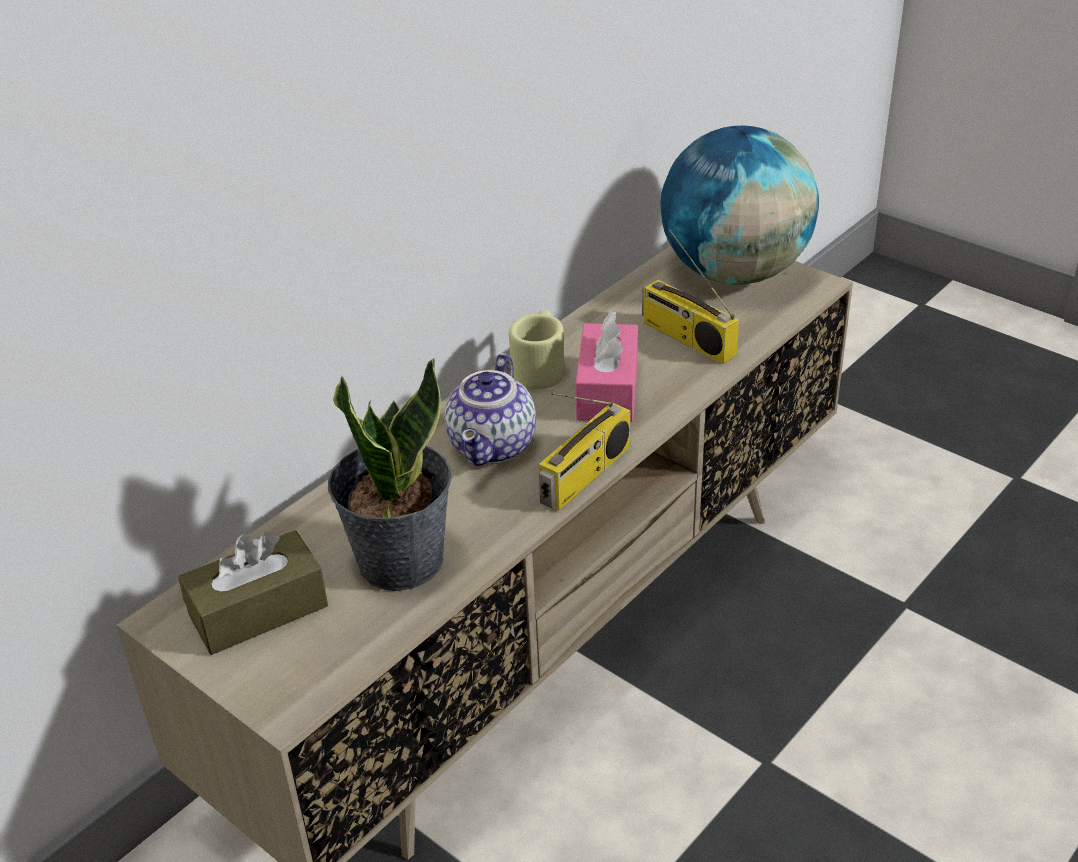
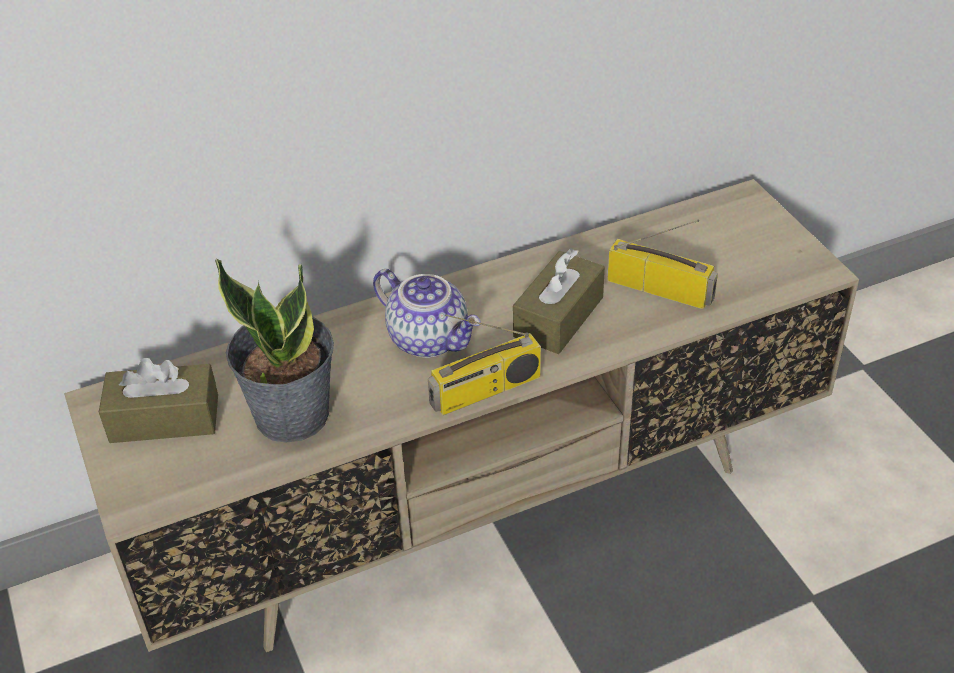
camera: 25 degrees right, 5 degrees up
teapot [445,353,536,466] -> teapot turned 90 degrees counterclockwise [373,269,481,358]
beige mug [509,310,565,389] -> none
pink tissue box [576,311,638,422] -> brown tissue box [513,249,605,354]
radio [642,229,739,364] -> radio turned 135 degrees clockwise [607,220,718,309]
globe [660,126,819,285] -> none

